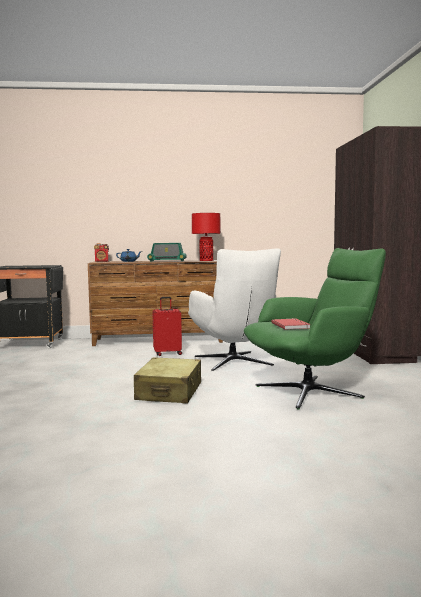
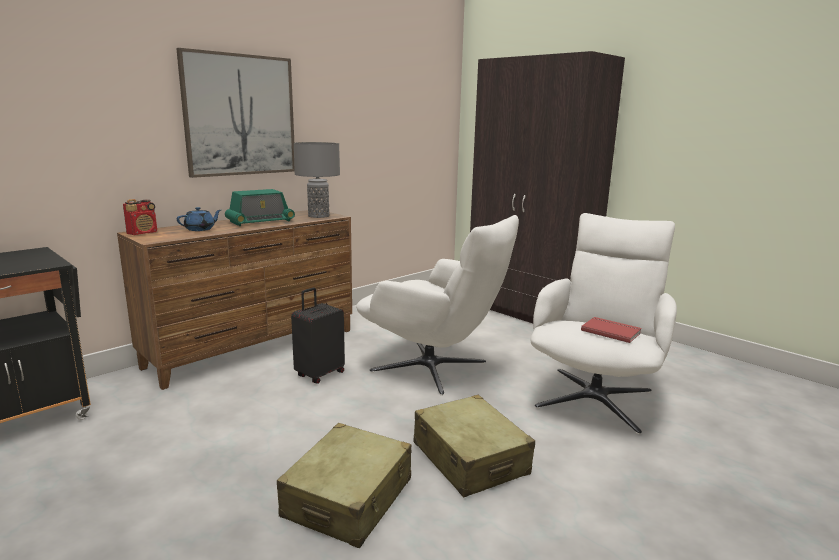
camera: 40 degrees left, 10 degrees up
red suitcase [152,297,182,356] -> black suitcase [291,288,345,384]
red table lamp [192,213,221,261] -> grey table lamp [294,142,340,218]
green armchair [244,248,386,410] -> white armchair [530,213,677,434]
none -> picture [176,48,295,178]
none -> beige suitcase [277,423,412,548]

